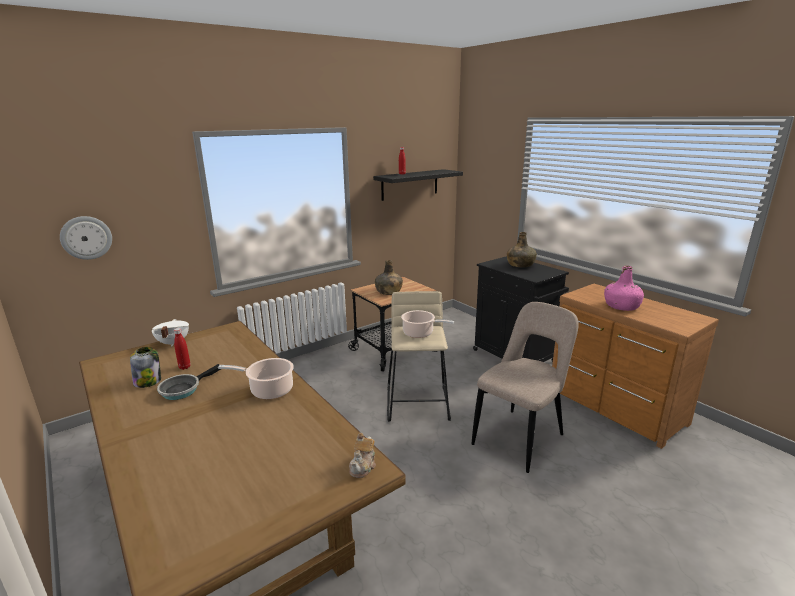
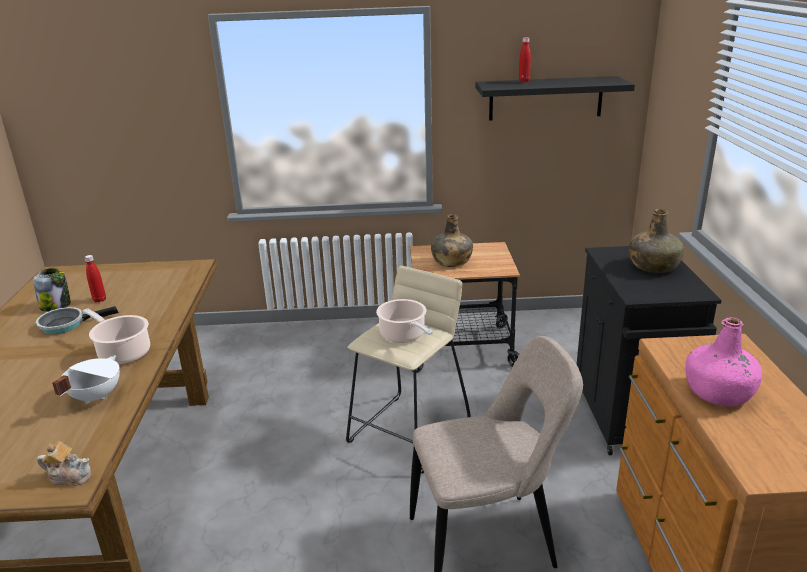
camera: 35 degrees right, 5 degrees up
wall clock [60,216,112,260] -> none
white cooking pot [152,319,189,347] -> white cooking pot moved to [52,355,120,404]
teapot [349,433,376,478] -> teapot turned 135 degrees counterclockwise [37,441,91,486]

